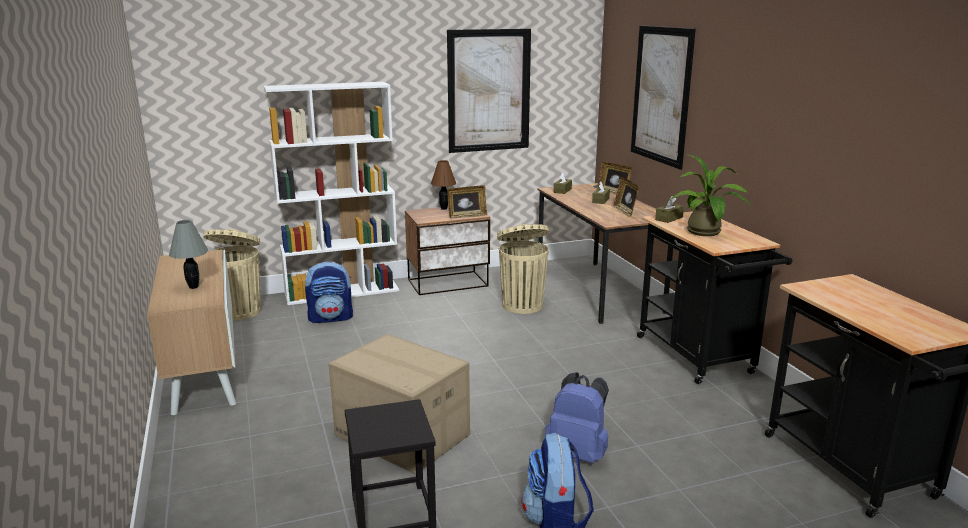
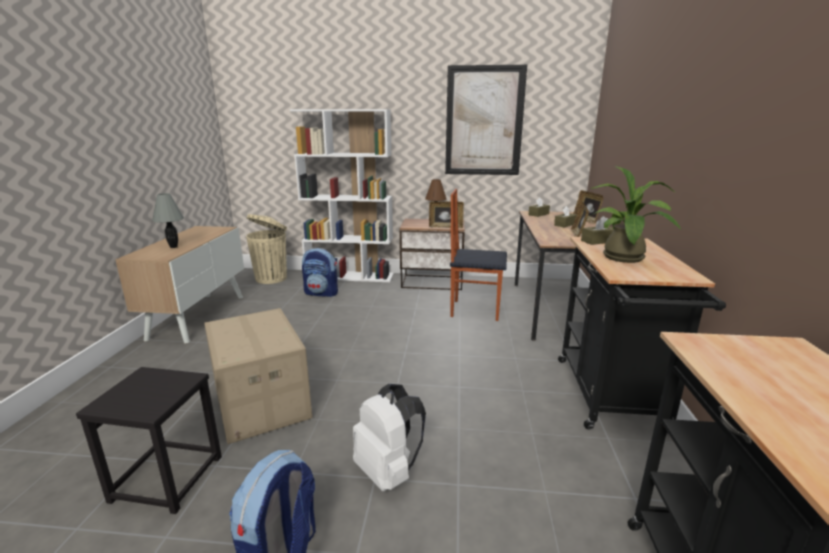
camera: 25 degrees right, 0 degrees up
beige trash can [497,224,549,314] -> chair [450,189,507,321]
blue backpack [545,373,609,463] -> white backpack [353,384,426,492]
picture [631,25,696,170] -> none

